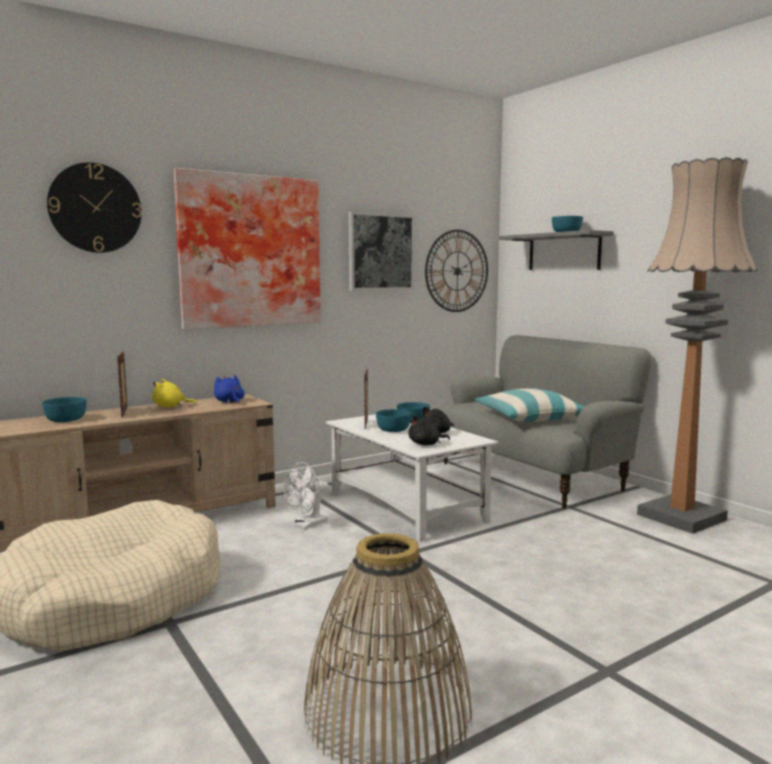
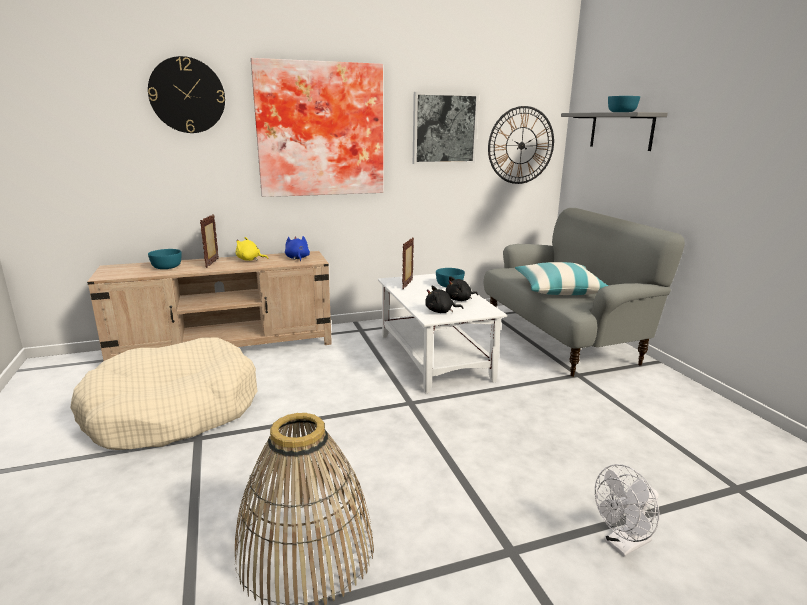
camera: 15 degrees right, 10 degrees up
white fan [284,462,329,529] -> white fan moved to [595,464,659,557]
turquoise bowl [376,409,411,432] -> none
floor lamp [637,157,757,534] -> none

